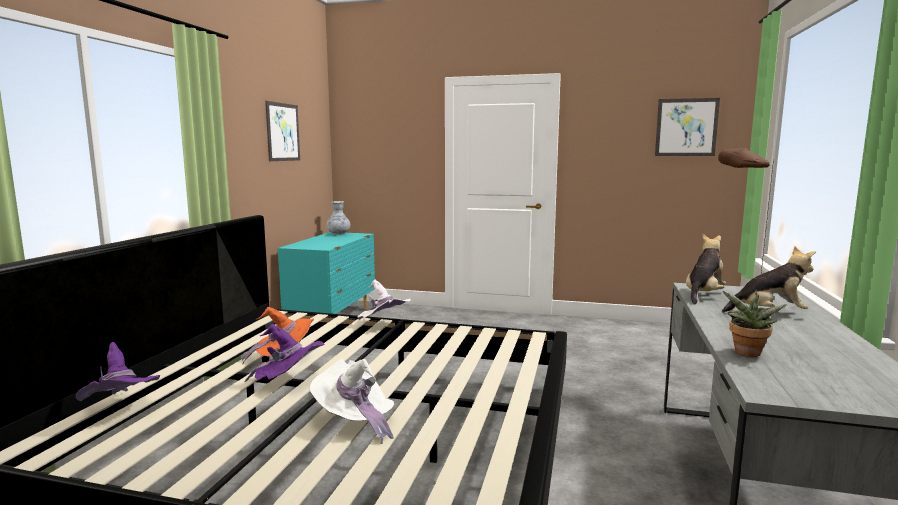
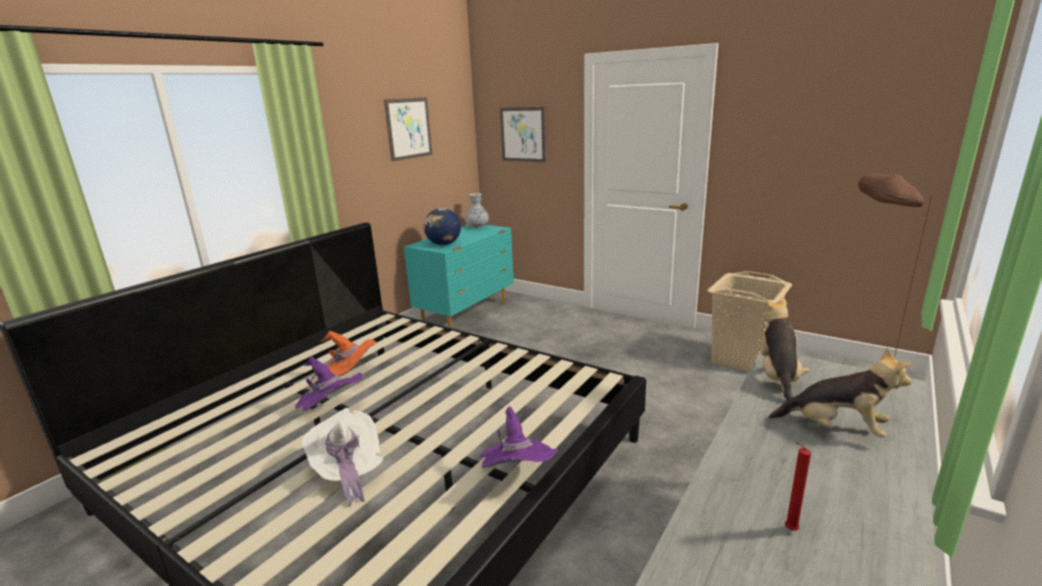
camera: 20 degrees right, 10 degrees up
purple hat [76,342,160,401] -> purple hat moved to [479,407,558,468]
white hat [357,279,411,320] -> none
picture [655,98,720,156] -> picture moved to [500,107,546,162]
plush toy [686,233,726,304] -> plush toy turned 45 degrees counterclockwise [760,297,810,400]
potted plant [722,290,787,357] -> none
none -> globe [424,208,461,245]
none -> beige laundry basket [707,271,792,372]
none -> red candle [785,441,811,531]

